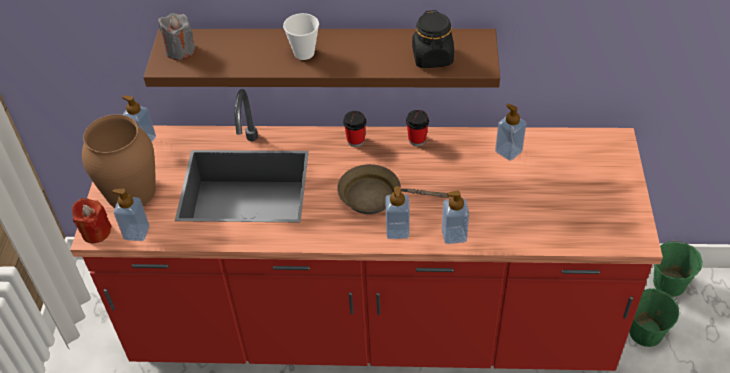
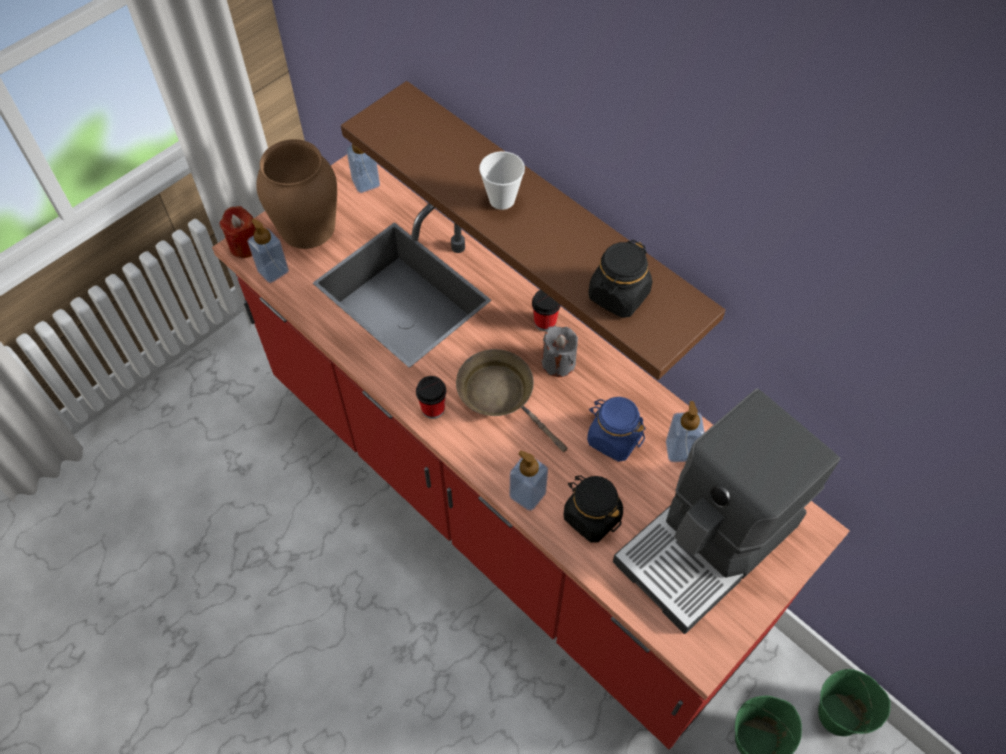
camera: 40 degrees right, 10 degrees up
grey candle [158,13,195,60] -> grey candle moved to [542,326,578,377]
soap dispenser [385,186,410,239] -> none
cup [406,110,429,146] -> cup moved to [416,376,447,419]
none -> black jar [564,475,623,543]
none -> blue jar [587,397,646,462]
none -> coffee machine [613,388,840,634]

